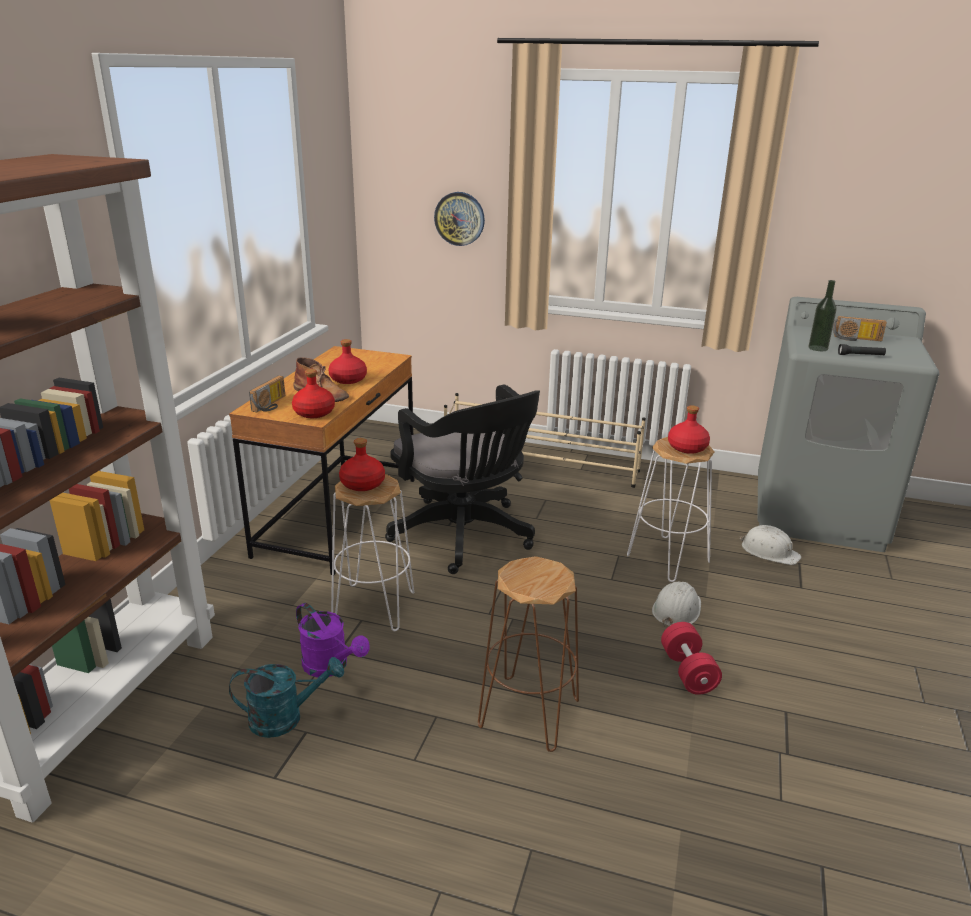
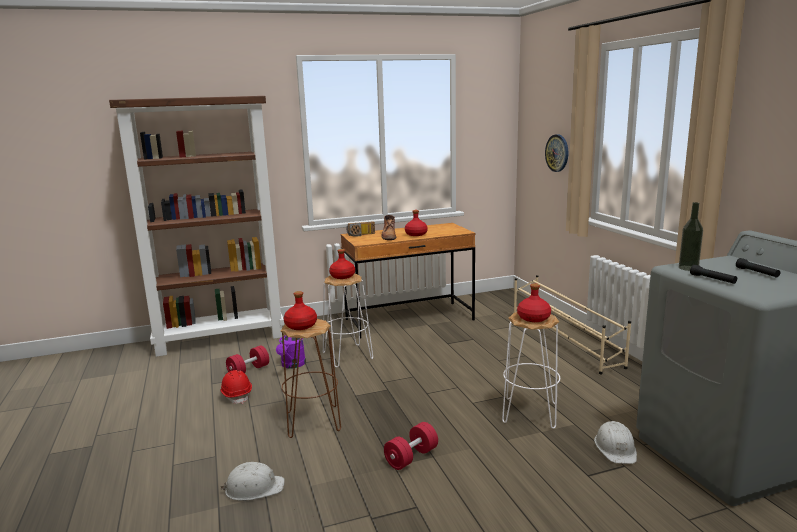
camera: 55 degrees right, 10 degrees down
turquoise watering can [229,657,344,738] -> red dumbbell [226,345,269,373]
red bottle [292,369,335,418] -> red bottle moved to [284,291,317,330]
black office chair [385,384,540,574] -> none
white hard hat [652,581,701,627] -> white hard hat moved to [221,462,285,501]
radio [833,316,887,341] -> black flashlight [736,258,780,277]
none -> red hard hat [220,370,252,404]

